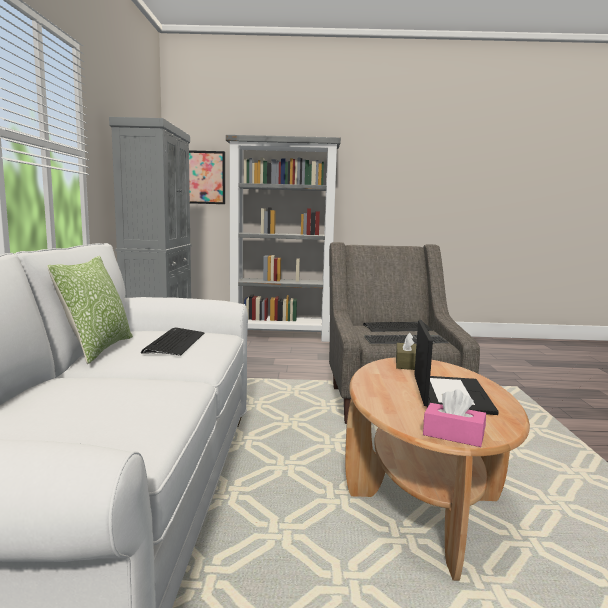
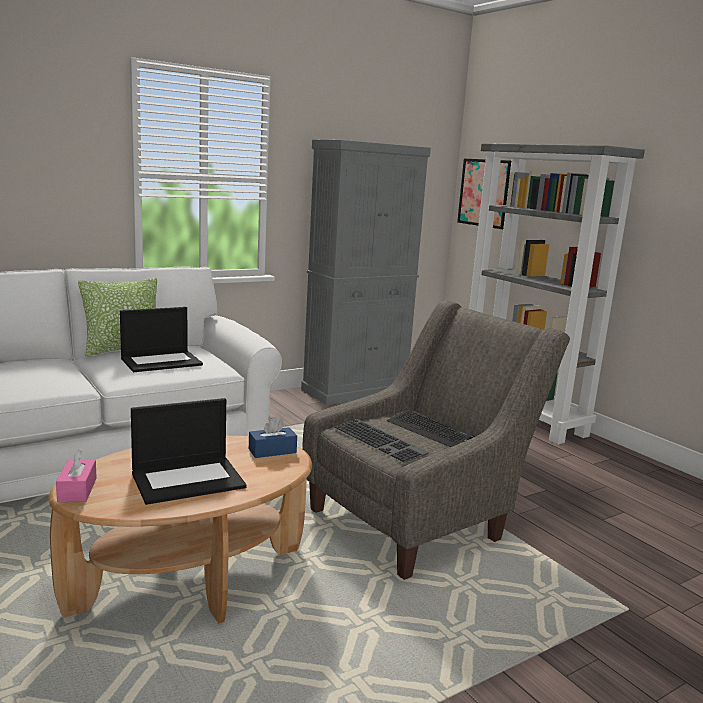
camera: 55 degrees right, 5 degrees up
keyboard [141,327,205,356] -> laptop [120,307,203,372]
brown tissue box [396,333,416,370] -> blue tissue box [249,417,297,458]

